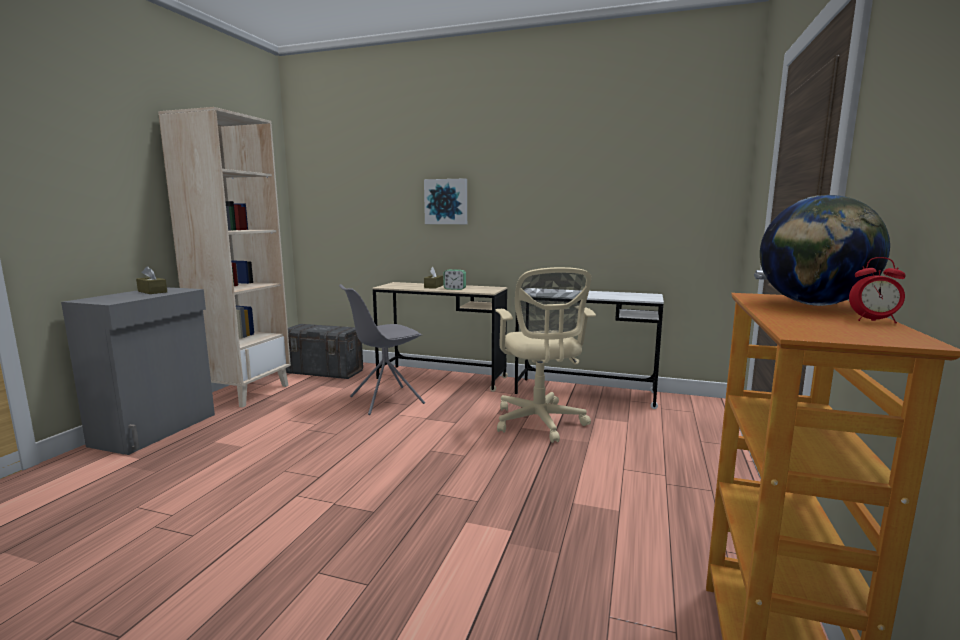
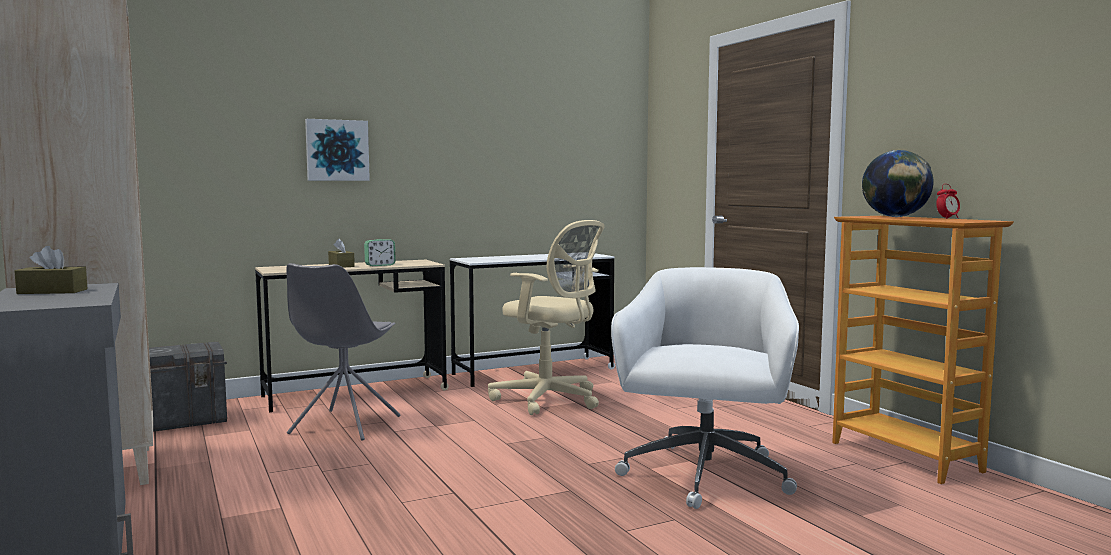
camera: 45 degrees left, 5 degrees down
none -> white office chair [611,267,799,509]

